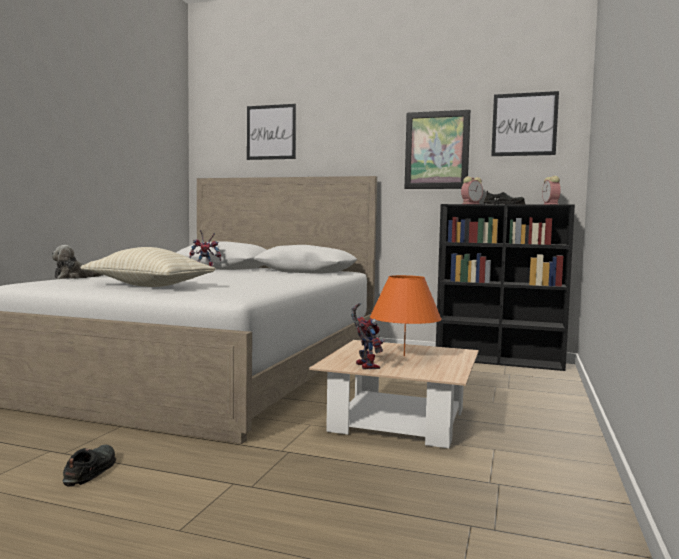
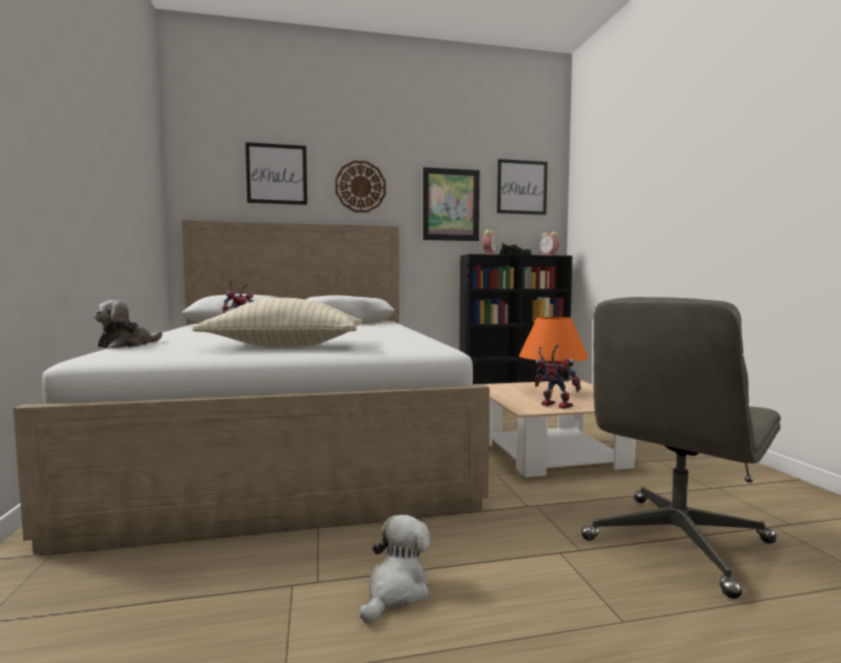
camera: 30 degrees left, 0 degrees up
black shoe [63,445,116,487] -> plush toy [359,515,430,623]
none -> wall clock [335,160,386,213]
none -> grey office chair [581,297,781,599]

